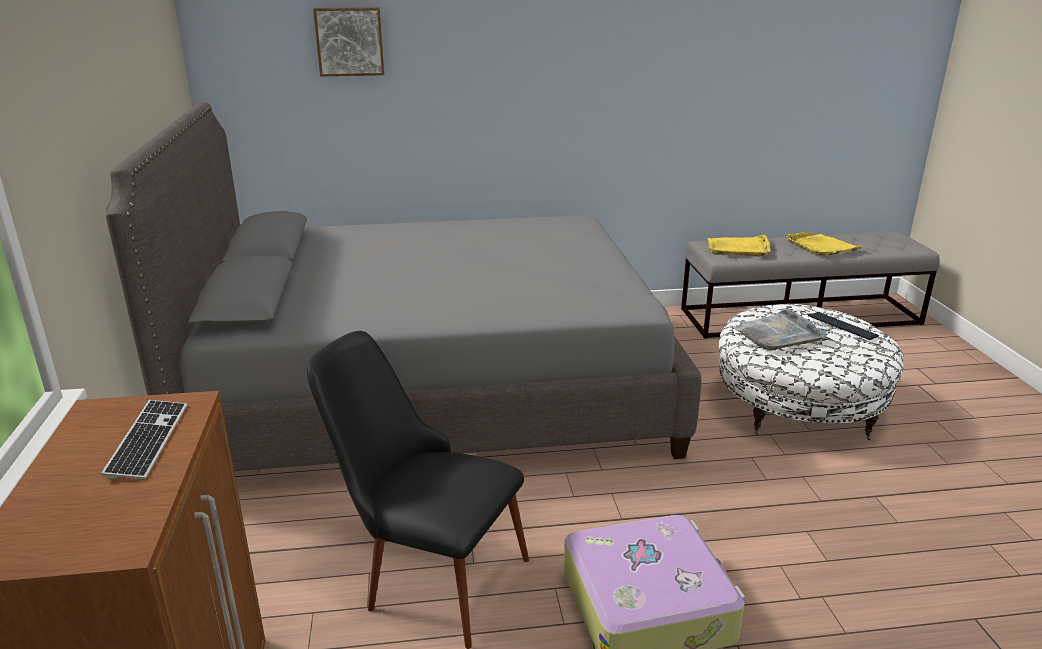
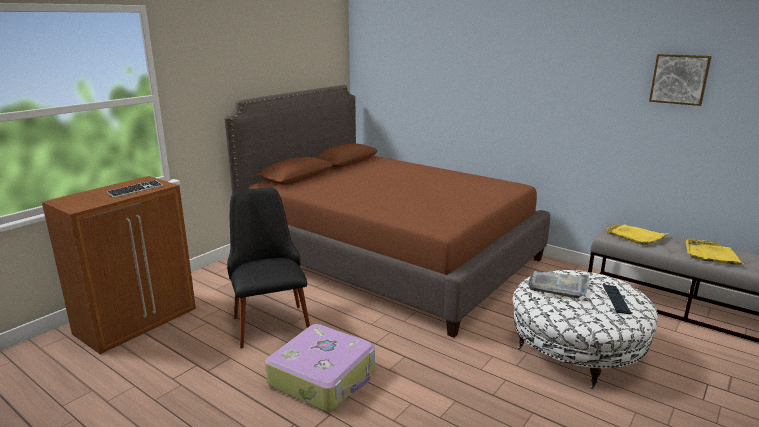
camera: 45 degrees right, 5 degrees down
grey bed [106,102,701,471] -> brown bed [224,85,550,338]
picture [313,7,384,76] -> picture moved to [649,54,712,106]

